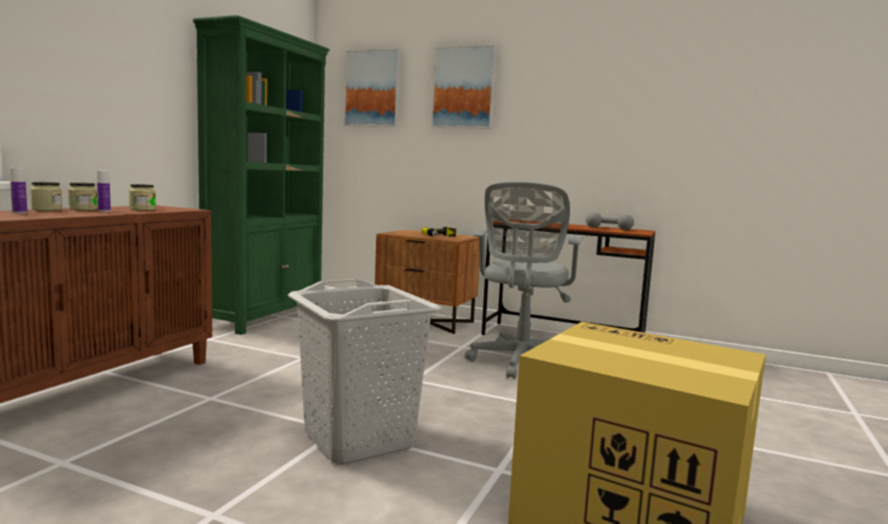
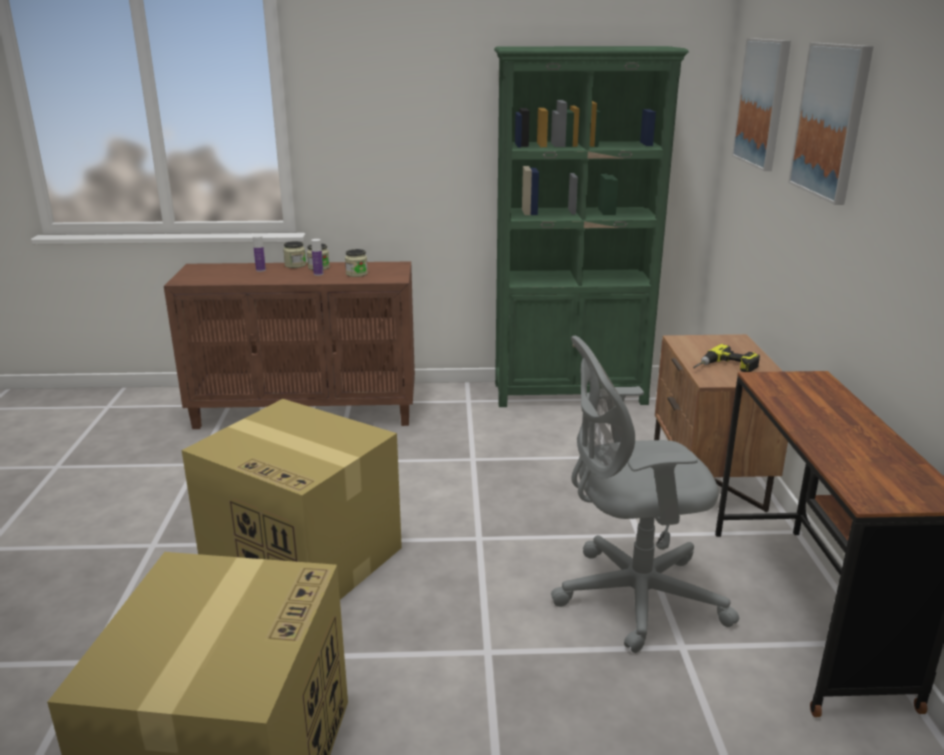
camera: 65 degrees right, 15 degrees up
grey laundry basket [288,279,442,465] -> cardboard box [182,399,402,600]
grey dumbbell [586,212,634,230] -> none

